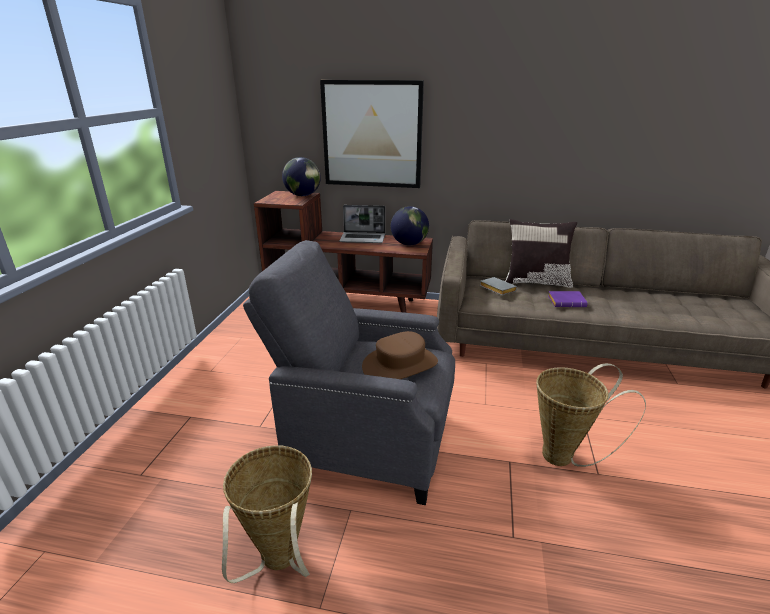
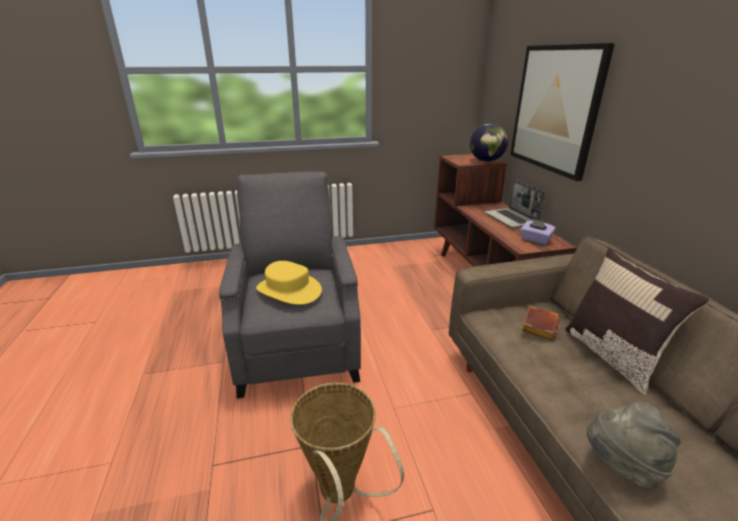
camera: 65 degrees right, 0 degrees up
basket [222,445,312,583] -> none
brown hat [362,331,438,379] -> yellow hat [256,261,322,305]
globe [391,206,429,245] -> purple tissue box [521,219,556,245]
grey book [480,277,517,295] -> brown book [521,305,560,341]
purple book [548,291,588,307] -> none
none -> grey hat [587,402,681,491]

